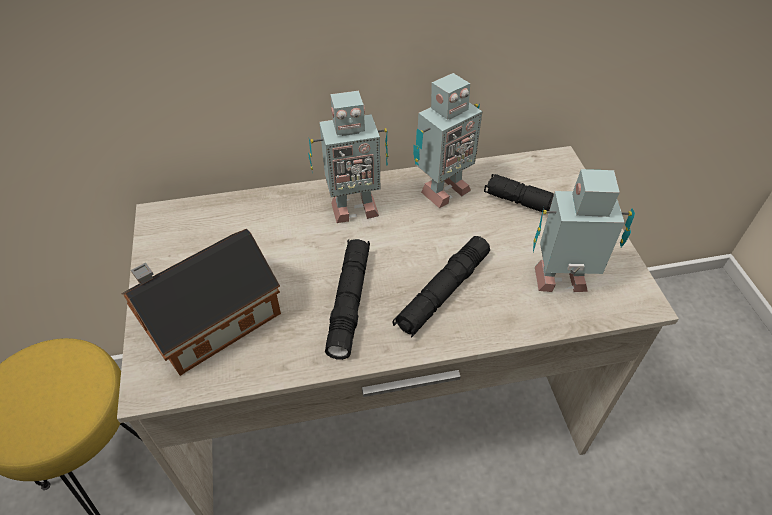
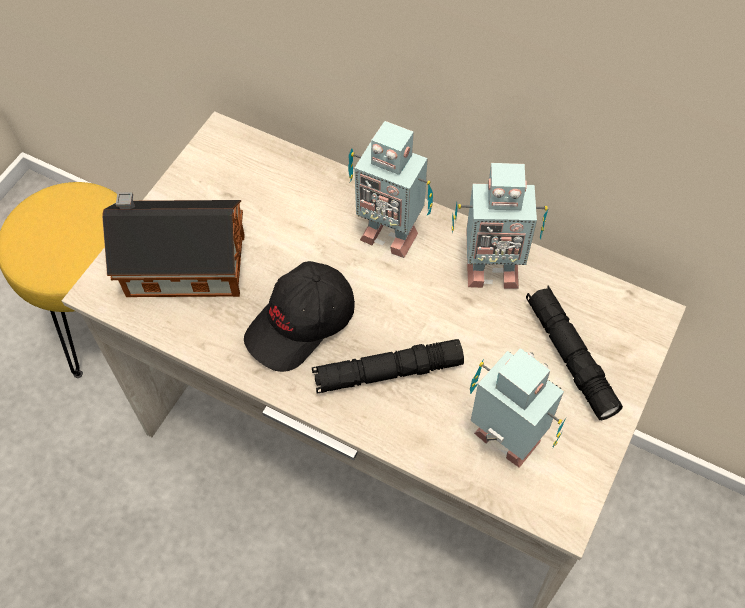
camera: 40 degrees right, 10 degrees up
black flashlight [325,239,370,360] -> black cap [244,261,355,372]

